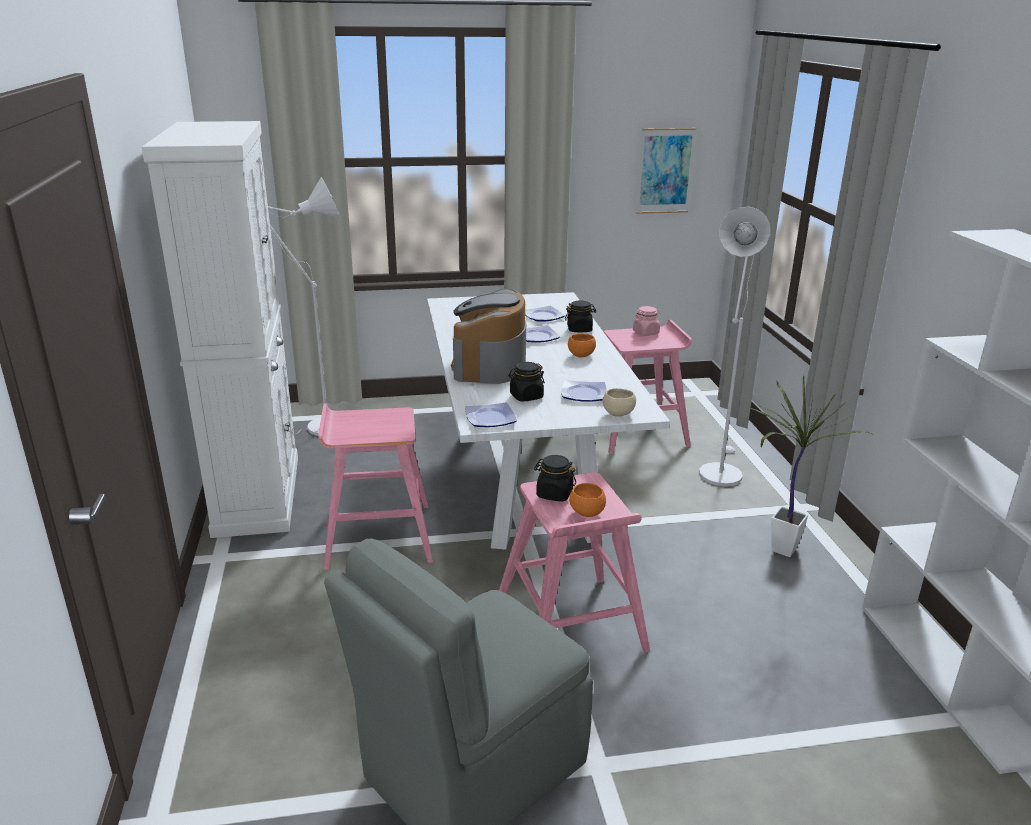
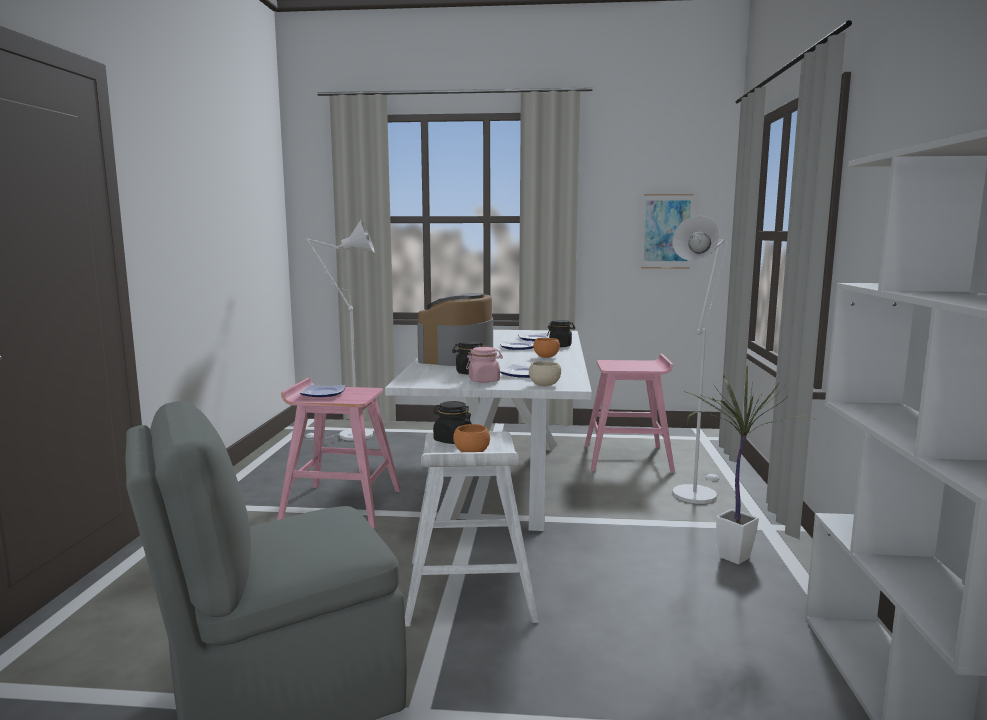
camera: 15 degrees right, 15 degrees down
white cabinet [142,121,298,538] -> none
plate [465,402,517,427] -> plate moved to [300,385,346,397]
pink stool [499,472,650,652] -> white stool [405,432,539,627]
pink jar [633,306,660,336] -> pink jar moved to [466,347,503,383]

